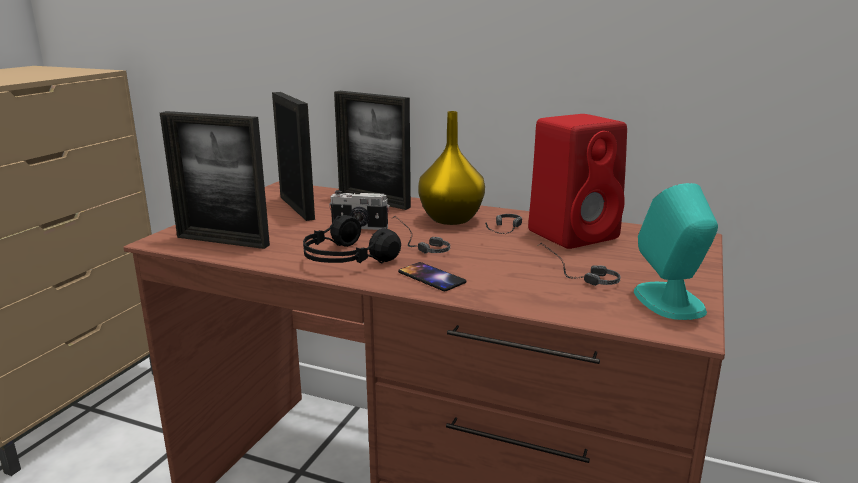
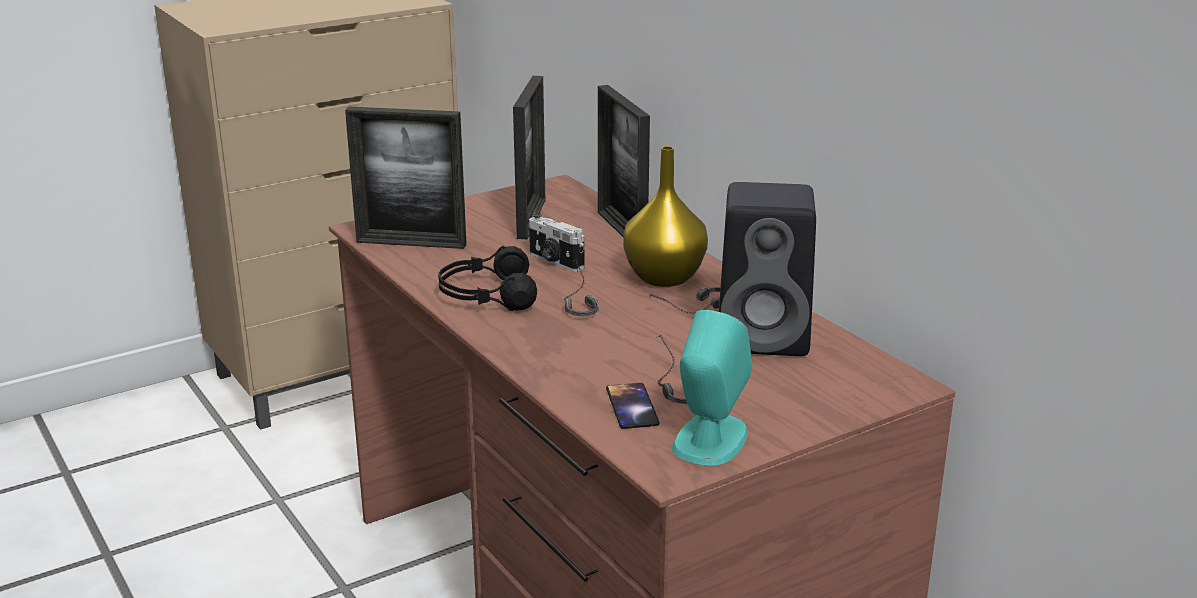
camera: 35 degrees right, 5 degrees up
picture frame [160,111,270,249] -> picture frame turned 45 degrees counterclockwise [345,107,467,249]
phone [398,262,467,291] -> phone moved to [606,383,660,429]
red speaker [528,114,627,249] -> black speaker [719,182,816,356]

